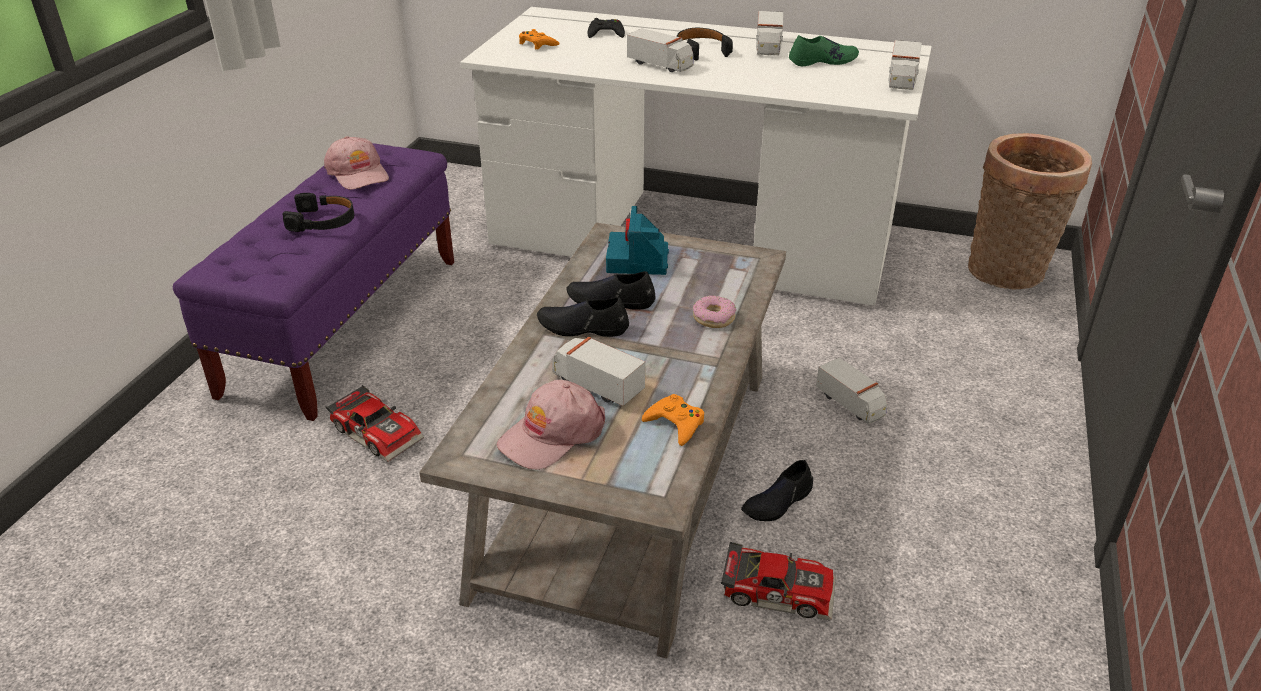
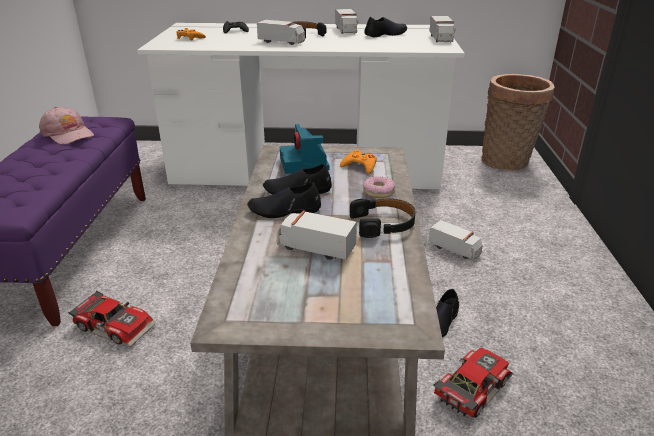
camera: 15 degrees left, 5 degrees down
black headphones [283,193,354,232] -> black headphones moved to [350,198,416,238]
pink cap [497,380,605,470] -> none
orange game controller [642,394,704,446] -> orange game controller moved to [340,150,377,174]
toy car [721,542,836,621] -> toy car turned 45 degrees counterclockwise [434,348,513,418]
green shoe [789,35,859,66] -> black shoe [364,17,407,37]

